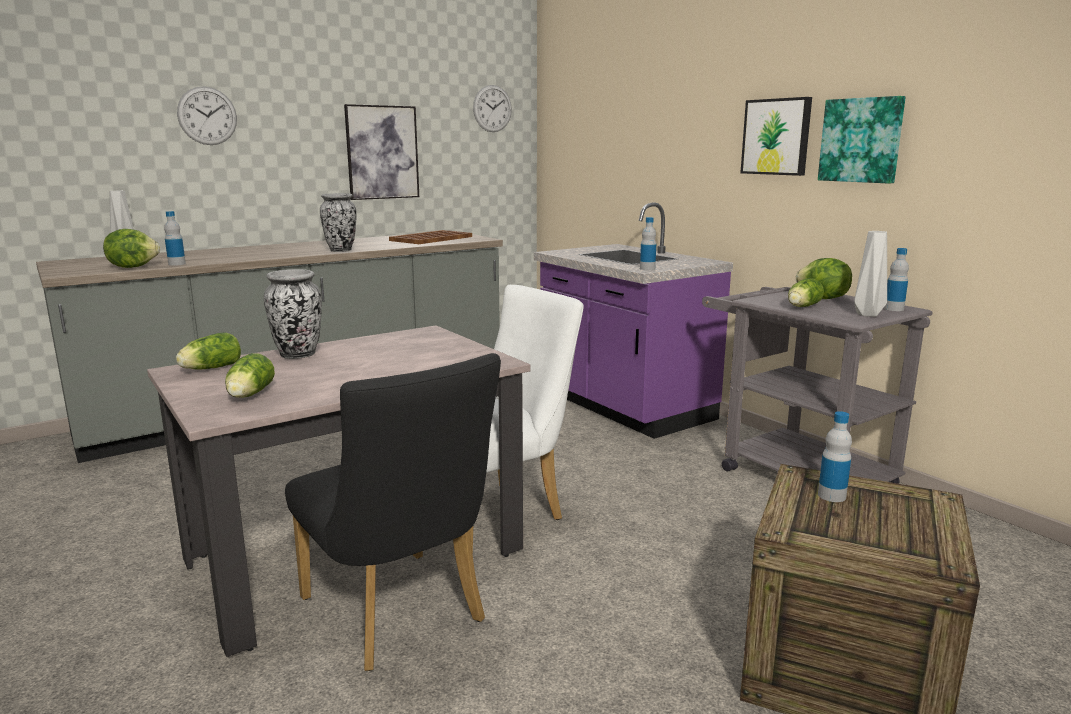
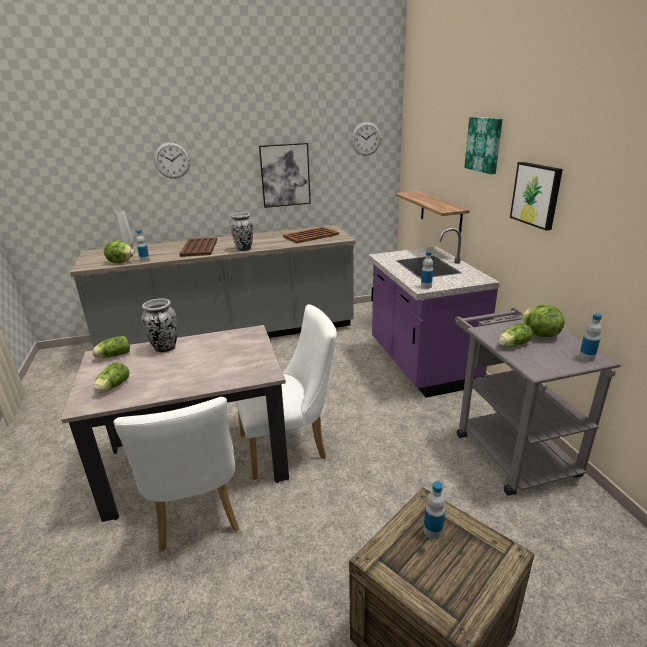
camera: 20 degrees right, 10 degrees up
black chair [285,353,501,671] -> white chair [114,397,239,552]
picture [818,96,906,184] -> picture moved to [464,117,503,174]
grey vase [854,231,887,317] -> none
none -> brown tray [179,237,217,257]
none -> shelf [396,191,470,233]

